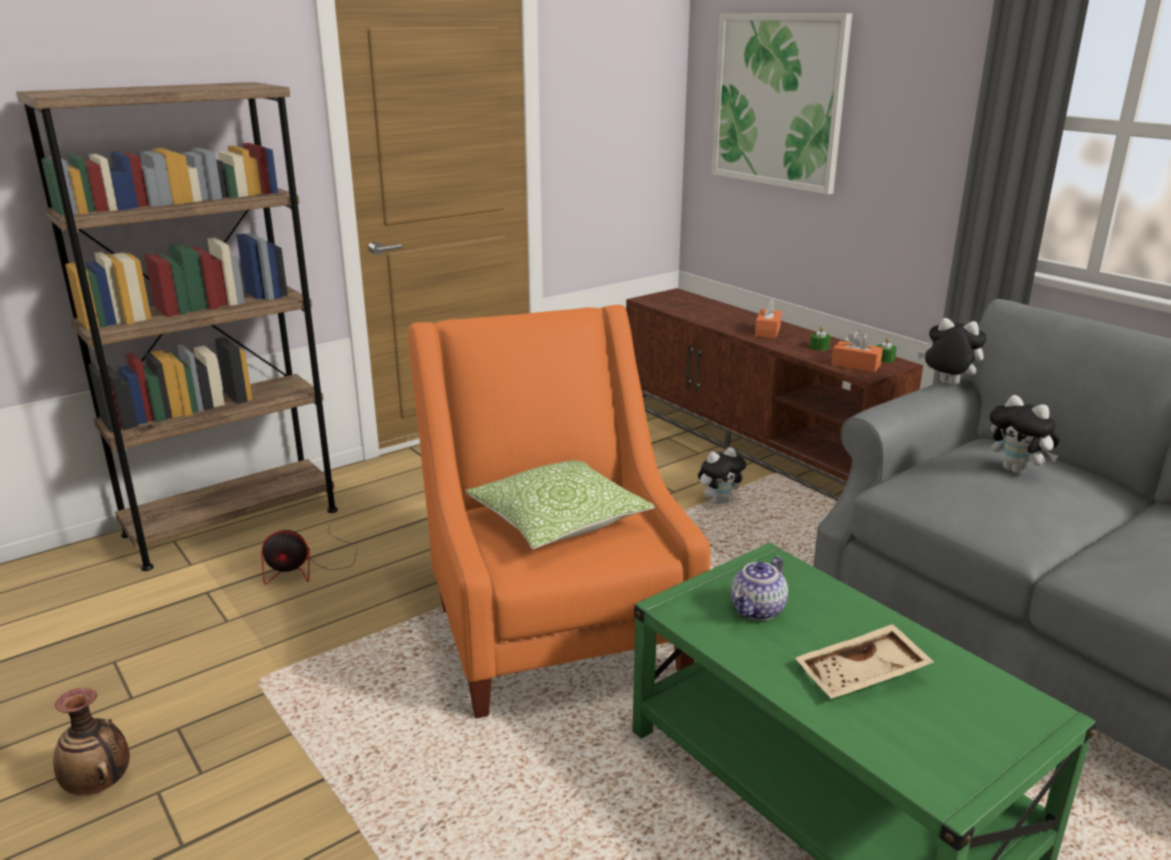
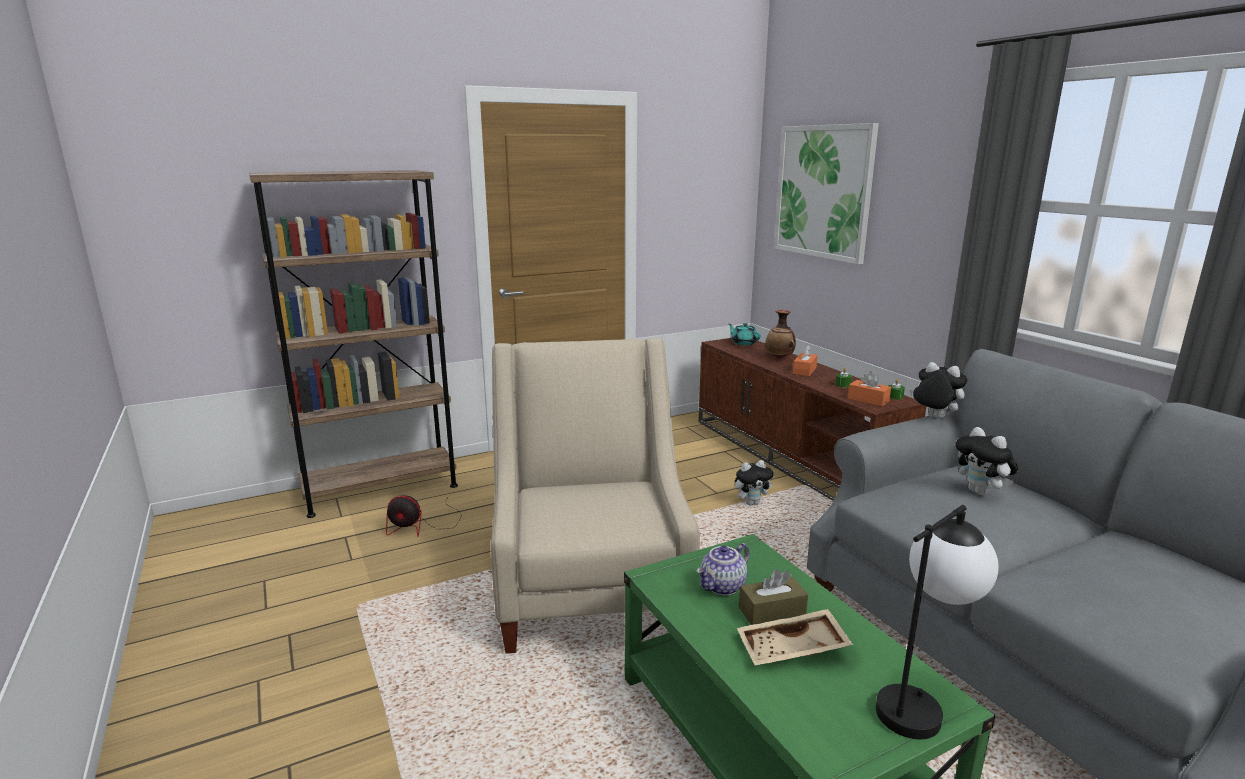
camera: 10 degrees right, 5 degrees down
vase [53,688,130,795] -> vase moved to [765,310,796,359]
orange armchair [408,305,711,719] -> beige armchair [491,338,700,654]
pillow [465,460,654,549] -> none
none -> turquoise teapot [729,323,761,346]
none -> brown tissue box [739,569,808,625]
none -> table lamp [876,505,999,739]

